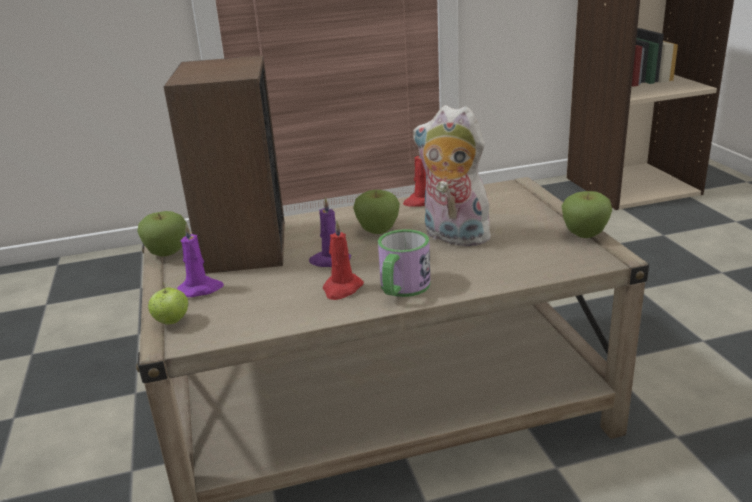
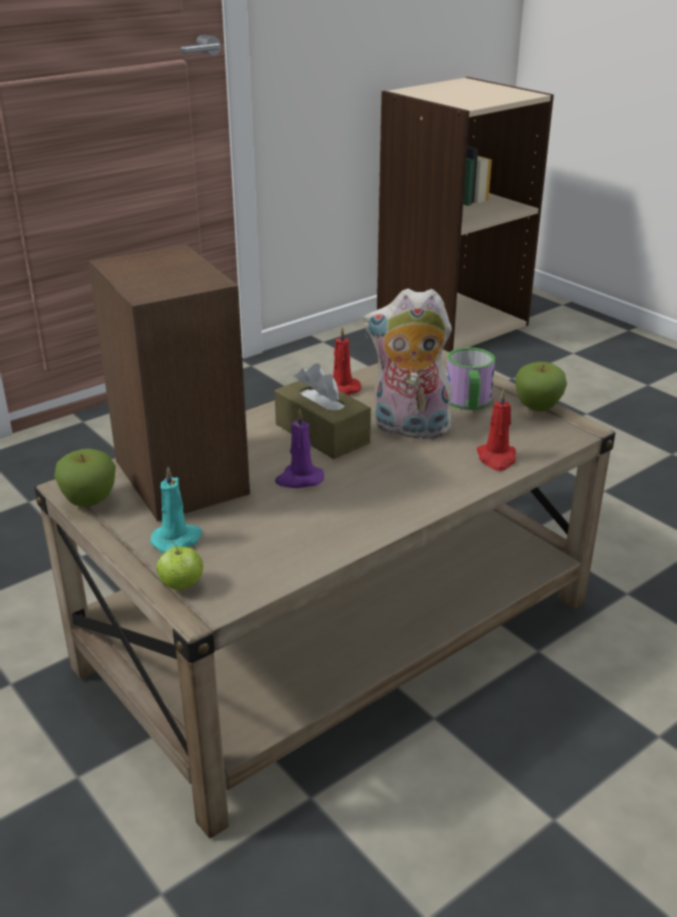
camera: 25 degrees left, 5 degrees up
purple candle [177,223,224,297] -> turquoise candle [150,466,202,553]
red candle [323,220,364,300] -> red candle moved to [477,389,516,471]
apple [353,190,400,234] -> brown tissue box [275,363,371,459]
mug [378,229,431,297] -> mug moved to [446,347,495,410]

